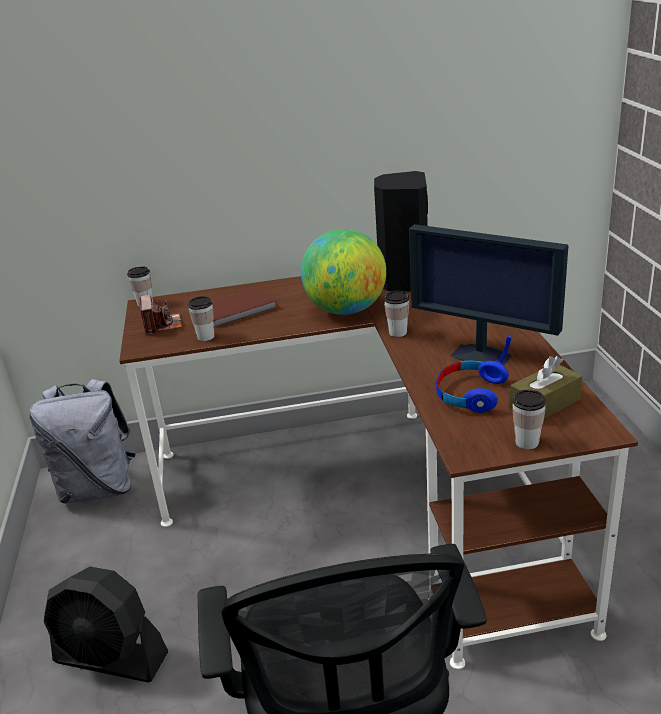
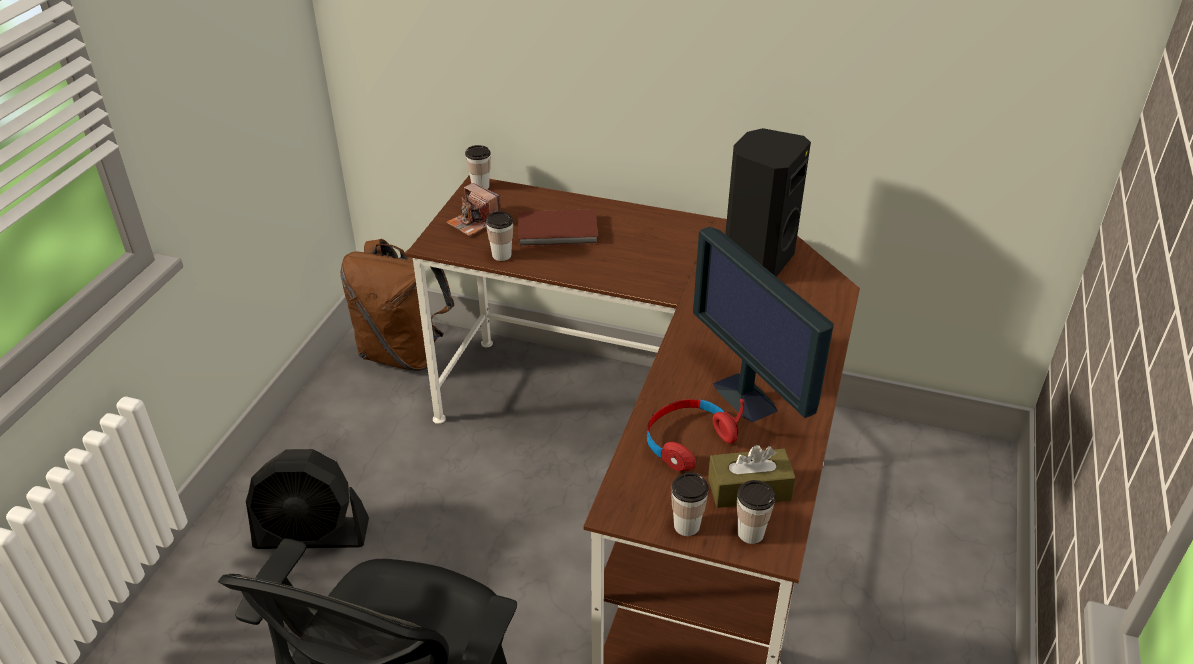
camera: 25 degrees right, 10 degrees up
grey backpack [30,379,136,504] -> brown backpack [340,239,454,371]
black fan [44,567,168,682] -> black fan turned 45 degrees counterclockwise [246,449,369,549]
camera [138,295,182,335] -> camera turned 120 degrees clockwise [447,183,501,236]
globe [301,229,386,315] -> none
cup [384,291,410,337] -> cup moved to [737,480,776,544]
blue headphones [436,336,511,413] -> red headphones [647,399,744,471]

